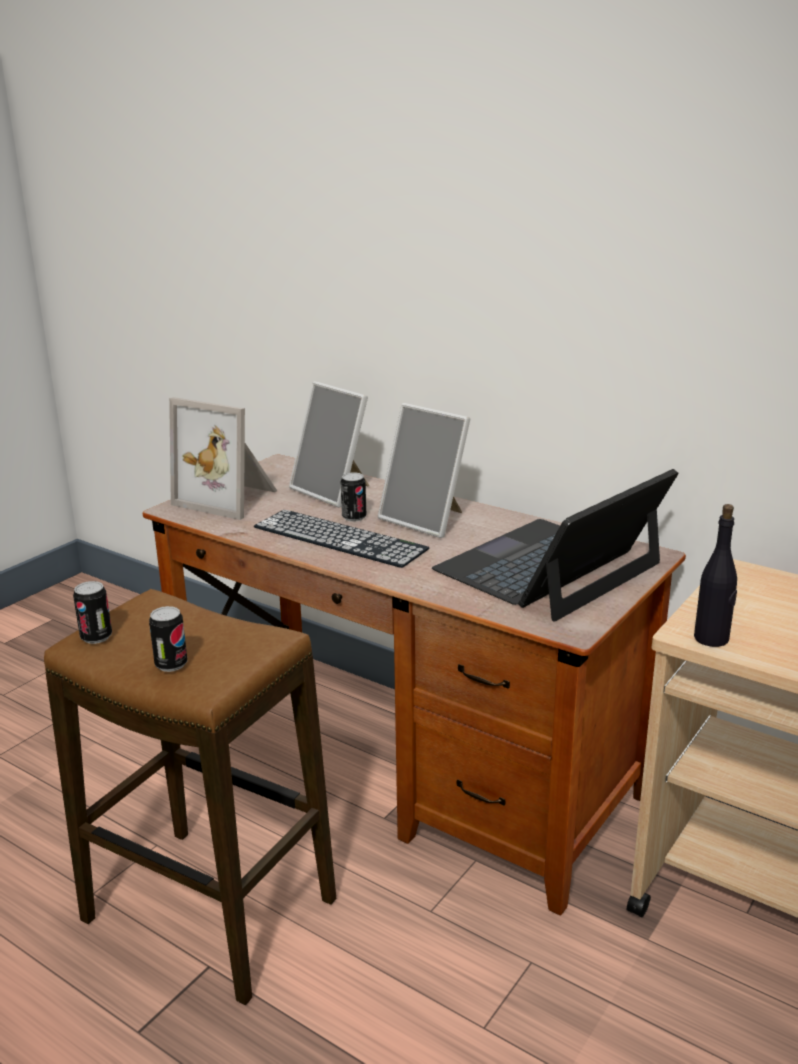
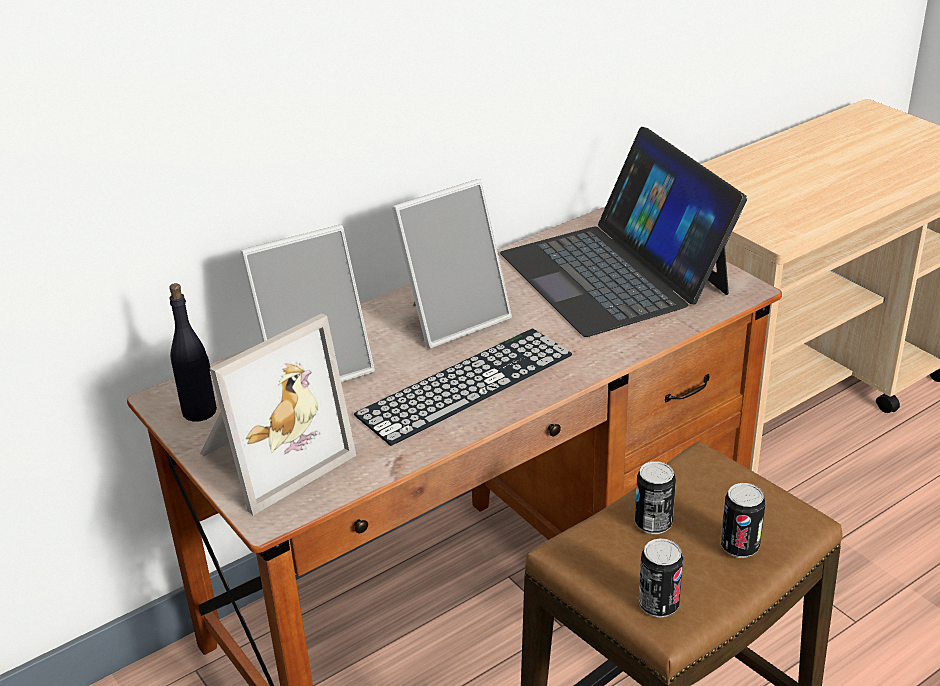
camera: 70 degrees left, 10 degrees up
can [341,472,366,522] -> can moved to [635,461,676,534]
black bottle [694,504,737,647] -> black bottle moved to [169,283,217,422]

